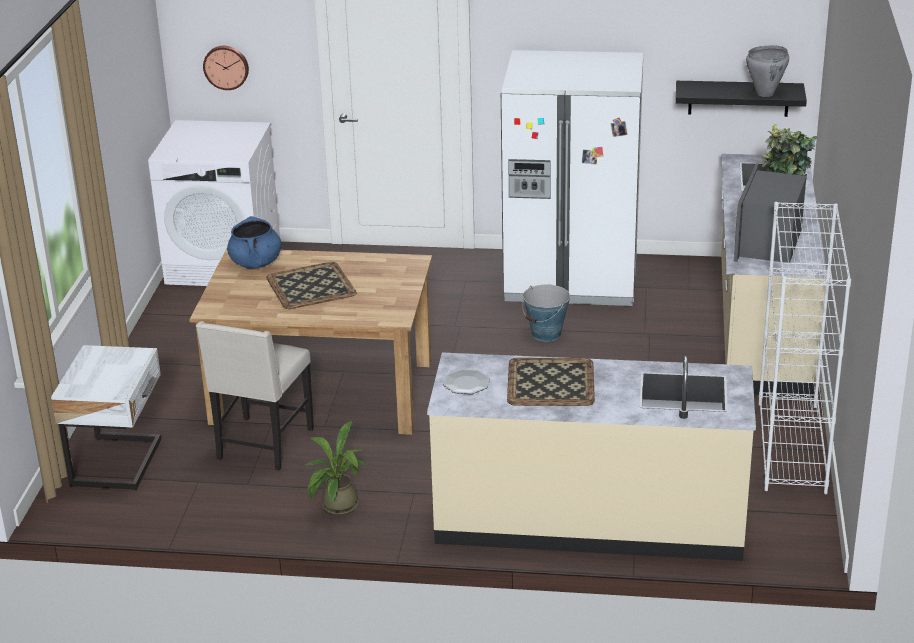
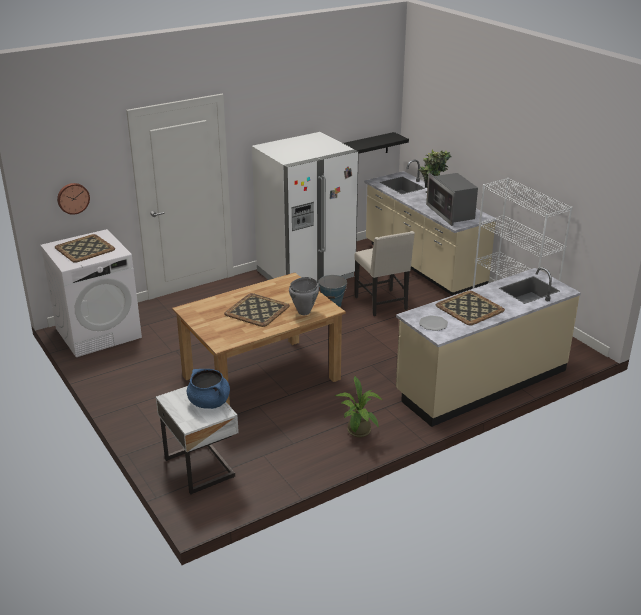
camera: 40 degrees left, 0 degrees up
beige chair [196,321,314,470] -> beige chair moved to [354,231,415,316]
blue cooking pot [227,216,281,269] -> blue cooking pot moved to [187,369,230,409]
grey cooking pot [746,45,789,97] -> grey cooking pot moved to [289,277,319,315]
none -> tray [55,234,115,263]

